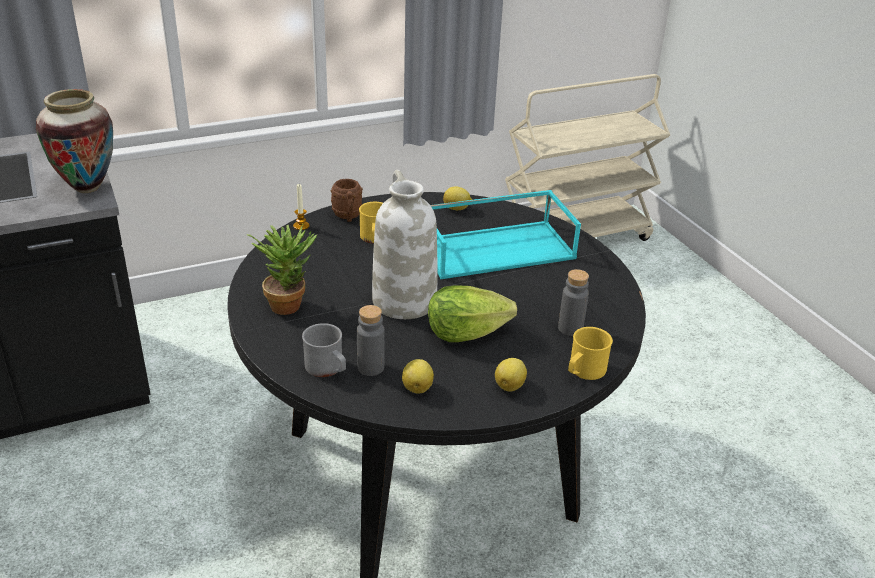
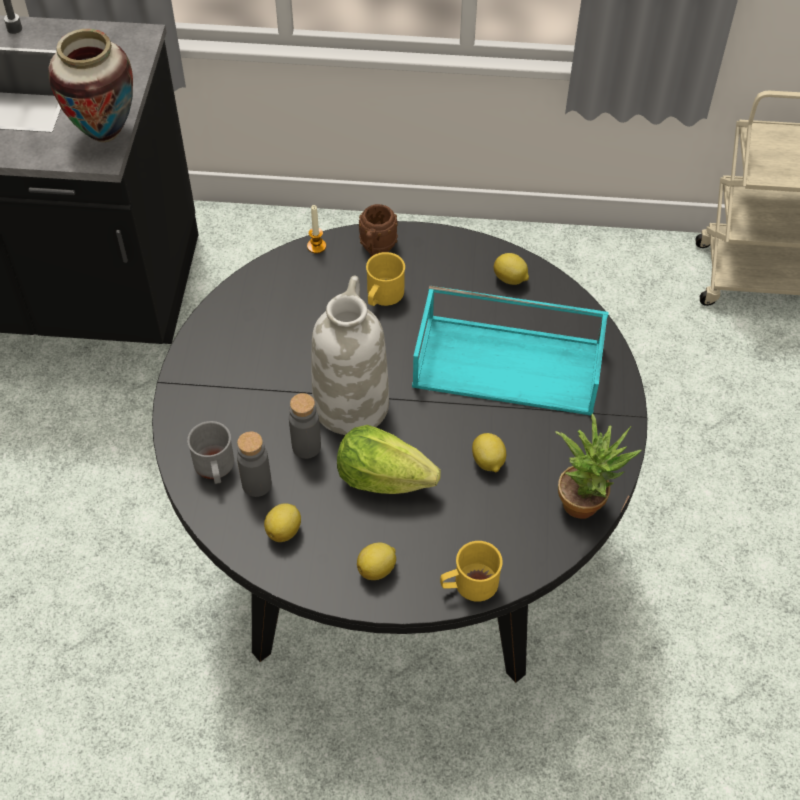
camera: 30 degrees right, 20 degrees up
potted plant [247,224,318,315] -> potted plant moved to [556,414,641,519]
grey bottle [558,269,589,336] -> grey bottle moved to [289,393,321,459]
none -> lemon [472,433,506,472]

